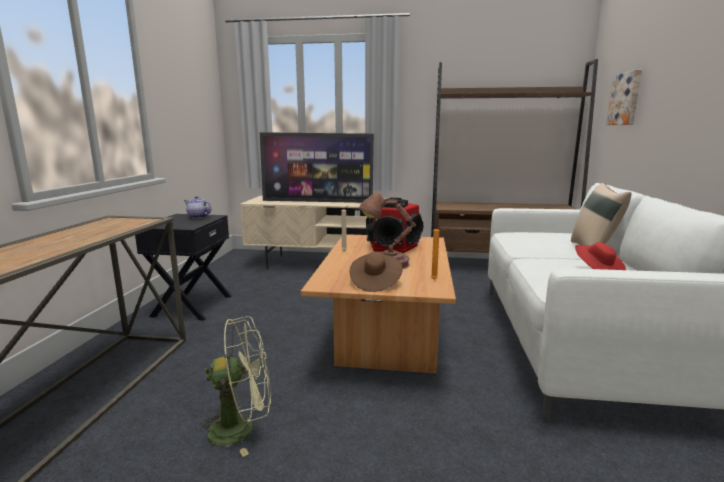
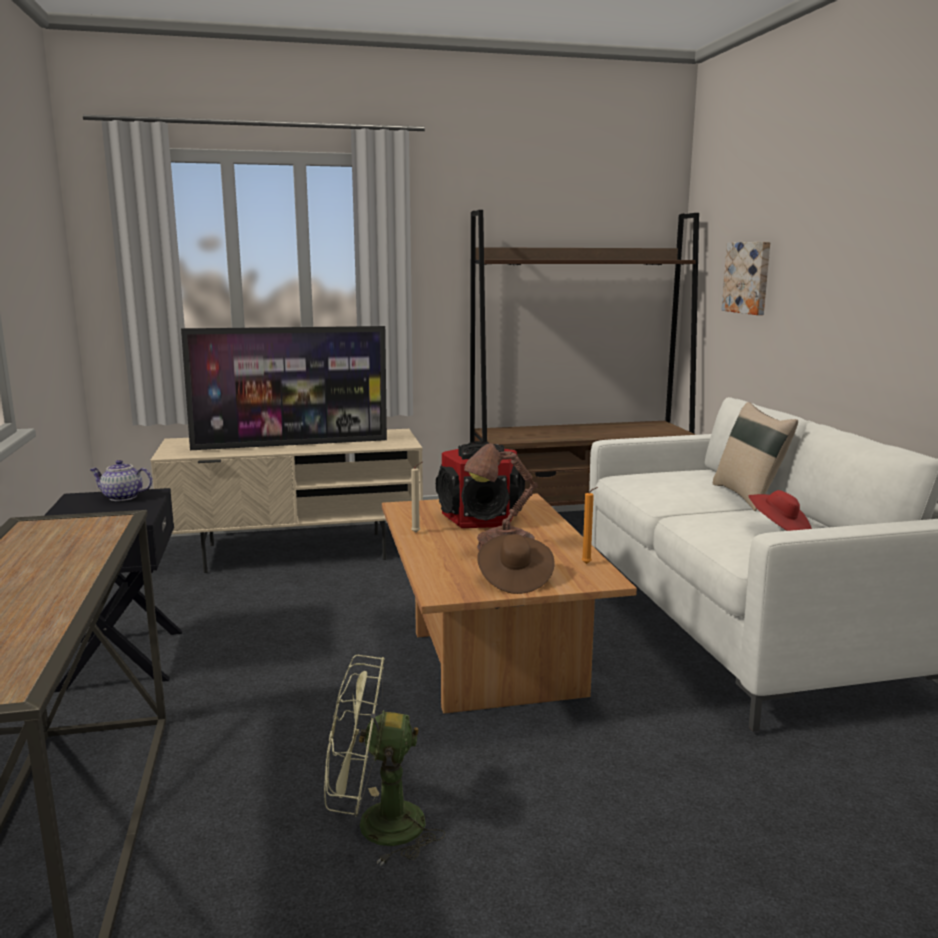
camera: 20 degrees left, 0 degrees up
green fan [195,316,271,457] -> green fan turned 150 degrees counterclockwise [324,655,445,866]

